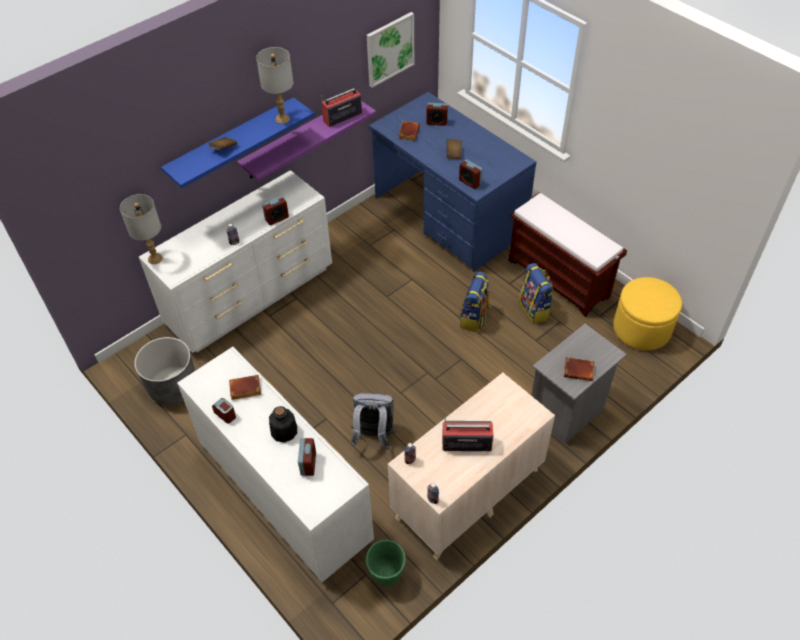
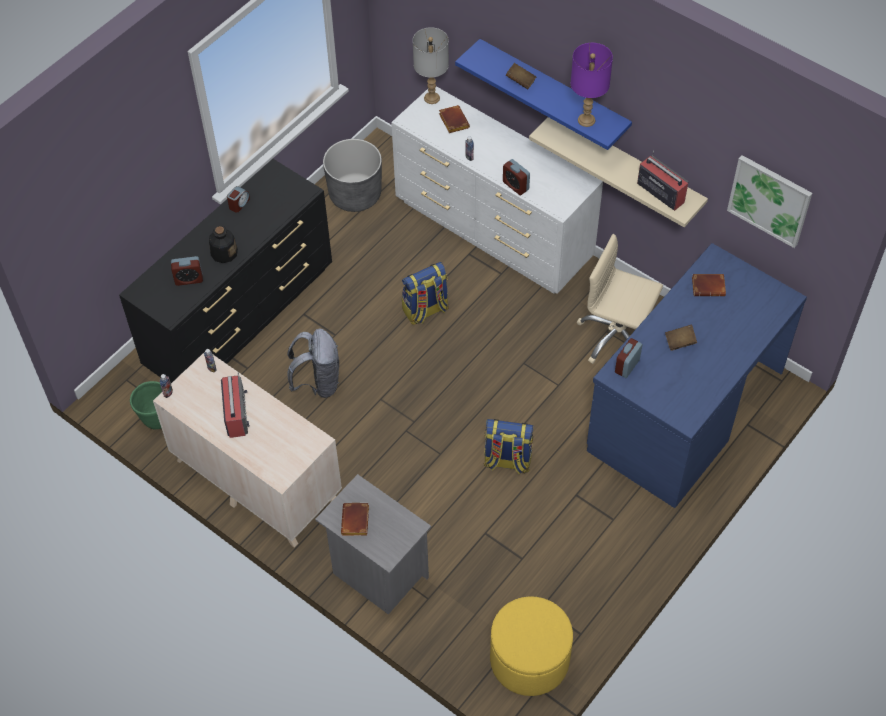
camera: 80 degrees right, 5 degrees up
white dresser [177,347,374,582] -> black dresser [119,159,332,383]
brown book [229,375,261,400] -> brown book moved to [439,105,470,133]
purple shelf [237,101,376,181] -> beige shelf [529,117,708,227]
grey table lamp [256,47,294,124] -> purple table lamp [571,43,613,127]
alarm clock [426,103,448,126] -> none
brown bench [508,192,627,317] -> none
backpack [519,263,554,324] -> backpack moved to [402,262,449,325]
none -> beige office chair [577,234,663,364]

